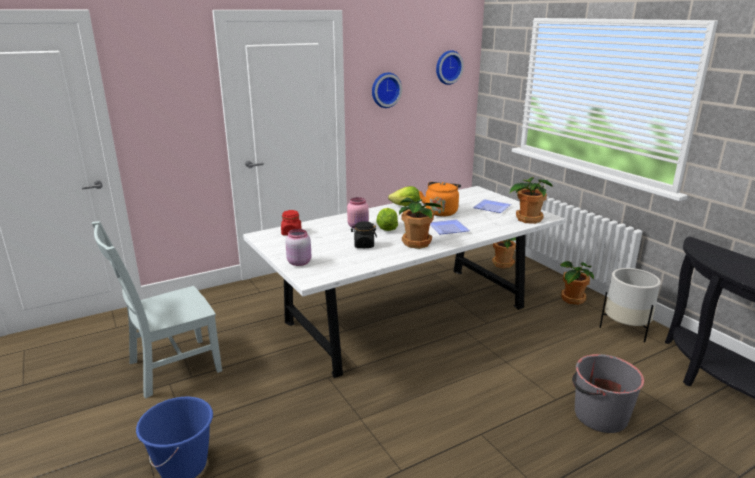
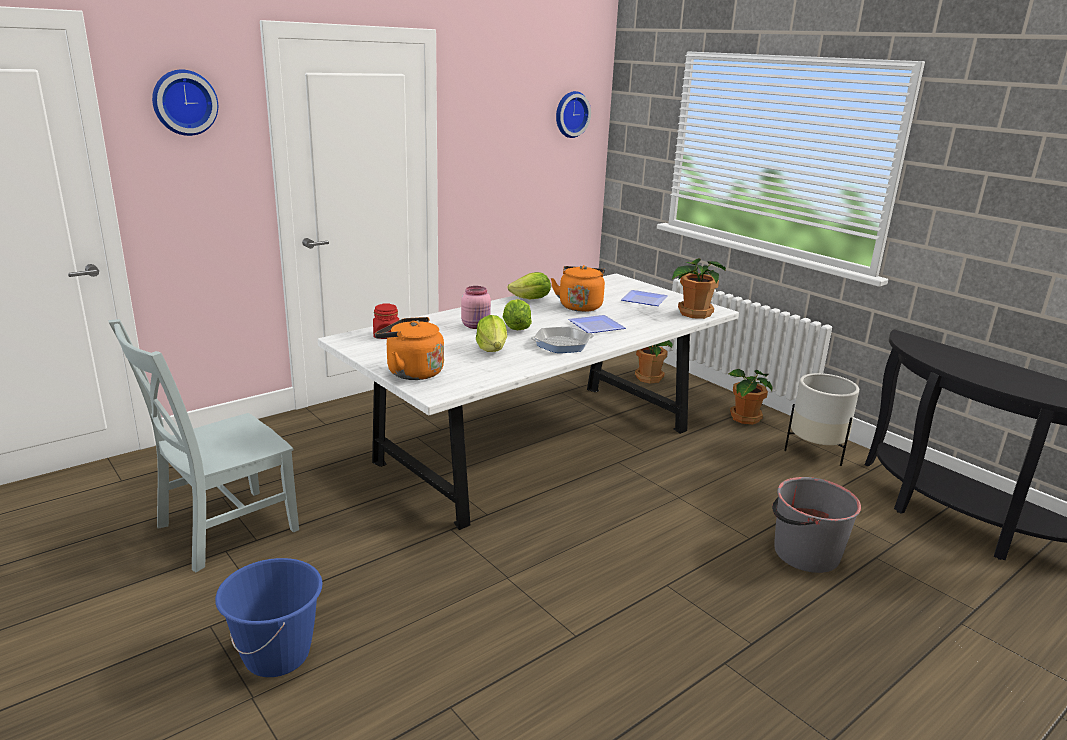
camera: 10 degrees left, 0 degrees up
pink jar [285,229,311,266] -> orange kettle [375,317,444,380]
black jar [351,221,377,248] -> lettuce [476,315,507,352]
wall clock [372,72,402,108] -> wall clock moved to [152,70,218,136]
potted plant [399,197,443,249] -> frying pan [531,327,594,353]

